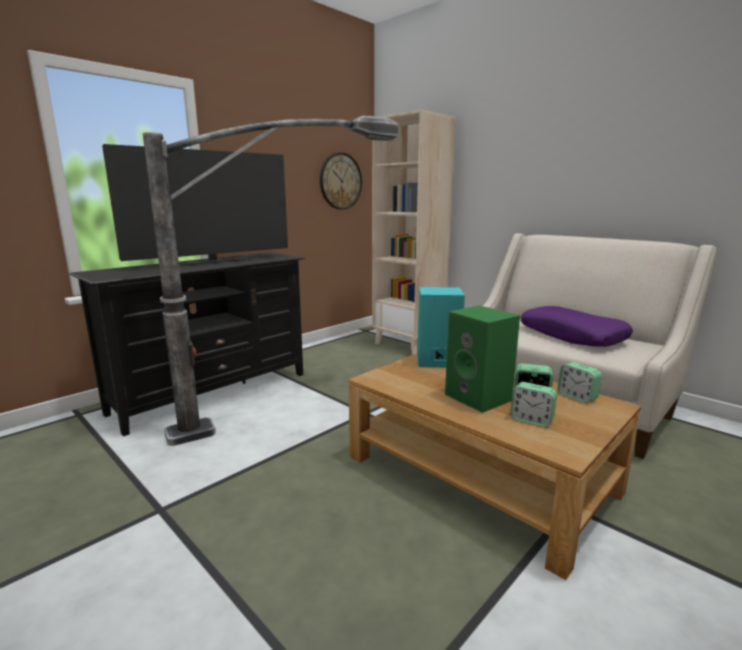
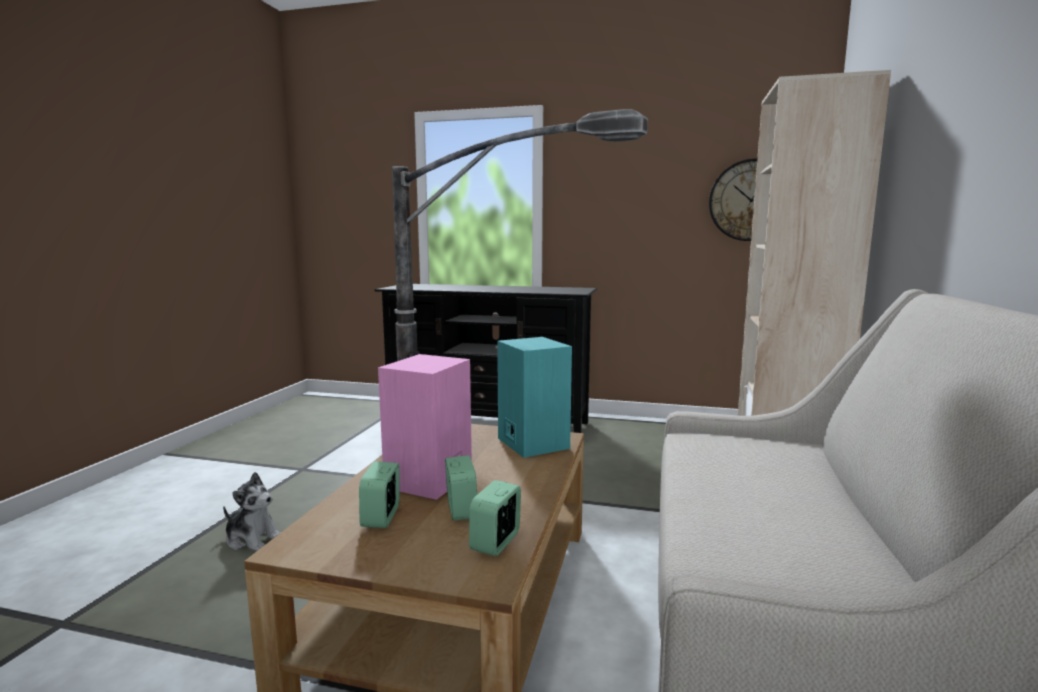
camera: 60 degrees right, 5 degrees down
television [102,144,288,266] -> none
green speaker [445,305,520,413] -> pink speaker [378,354,472,500]
purple pillow [520,306,633,347] -> none
none -> plush toy [223,472,281,551]

